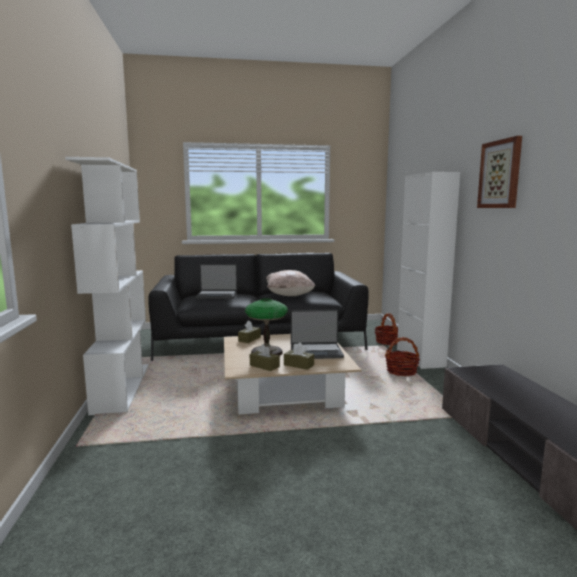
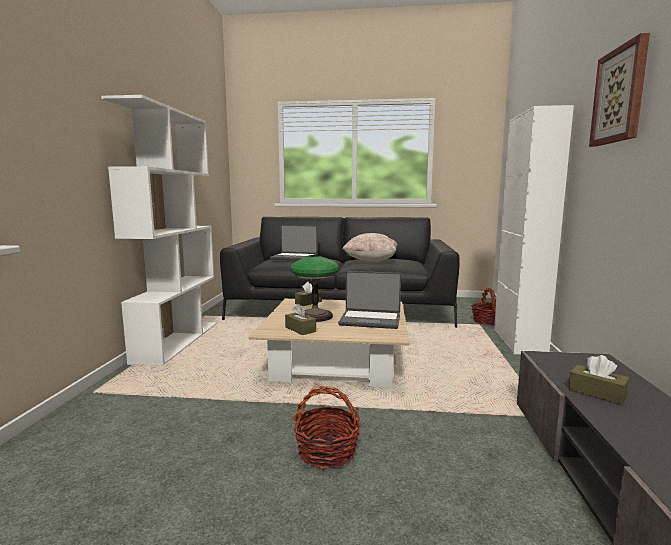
camera: 15 degrees right, 0 degrees up
brown tissue box [284,342,314,370] -> brown tissue box moved to [568,355,629,405]
basket [385,337,420,376] -> basket moved to [293,386,361,469]

